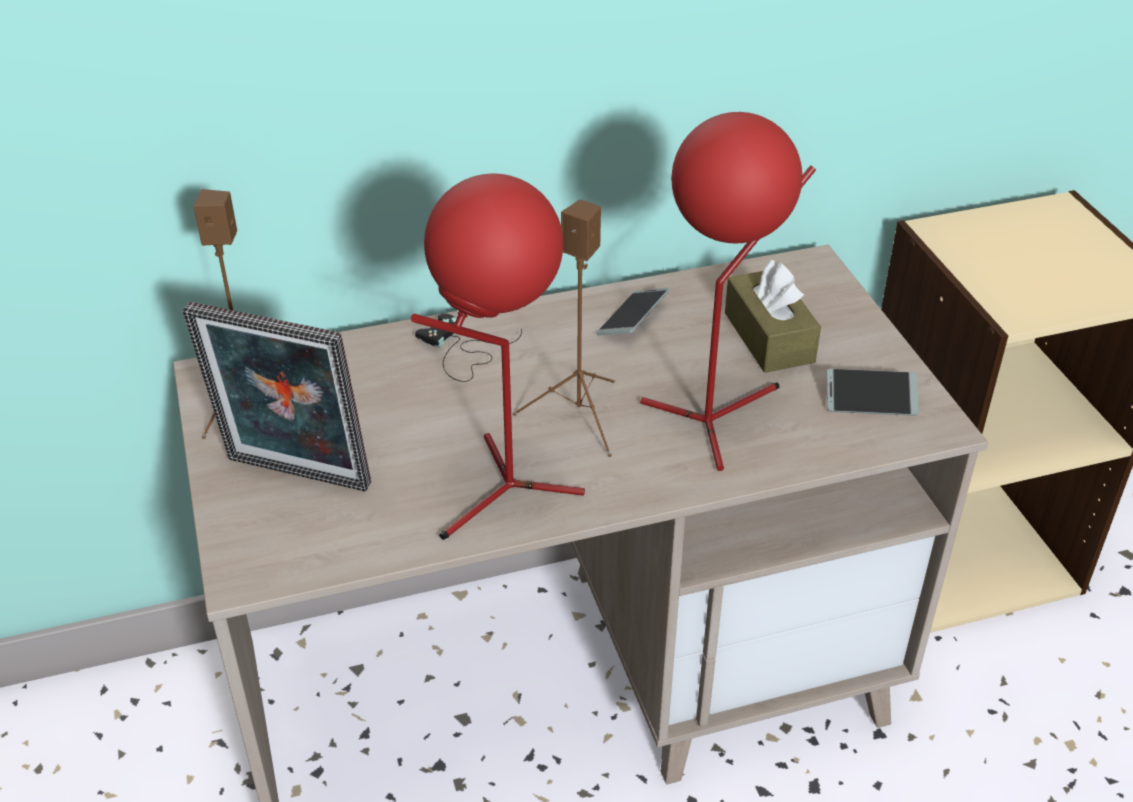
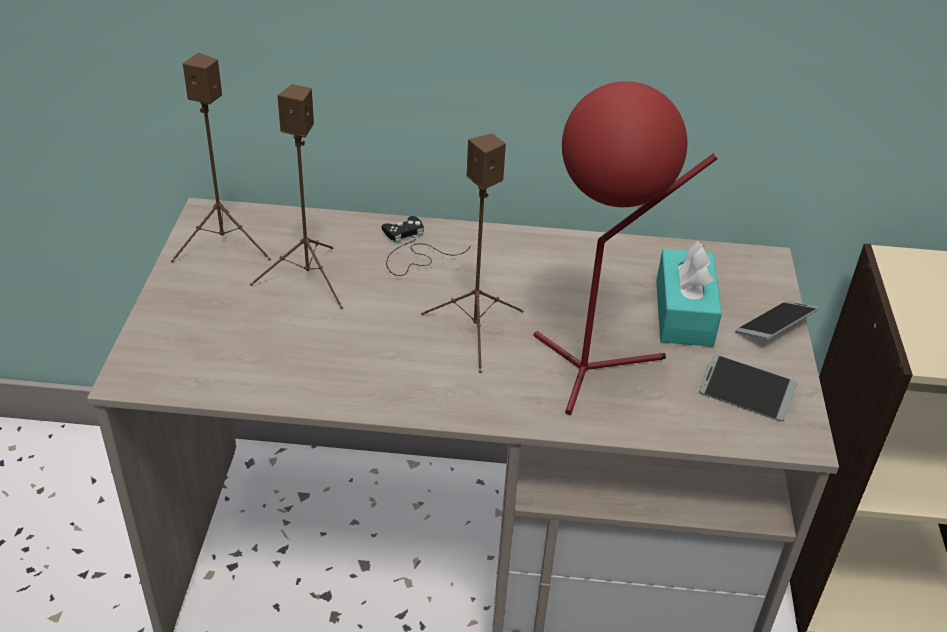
camera: 20 degrees right, 0 degrees up
picture frame [182,302,371,492] -> none
red table lamp [411,174,585,540] -> none
phone [597,288,669,335] -> phone moved to [735,301,819,340]
brown tissue box [725,259,821,373] -> turquoise tissue box [656,241,722,347]
none -> brown speaker [250,84,343,309]

